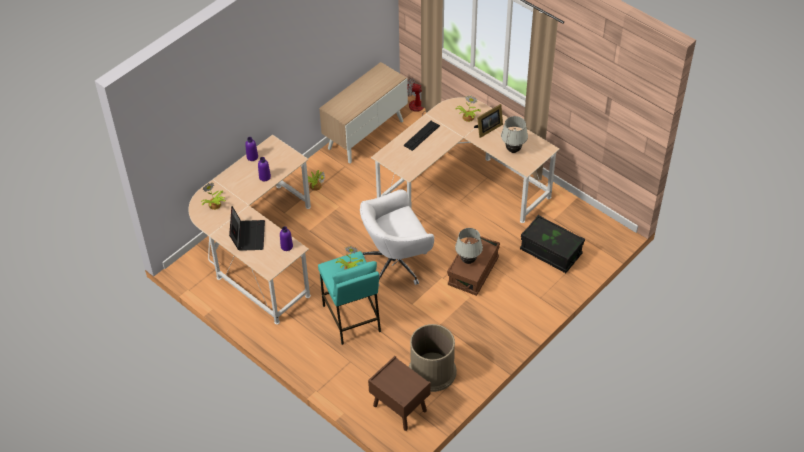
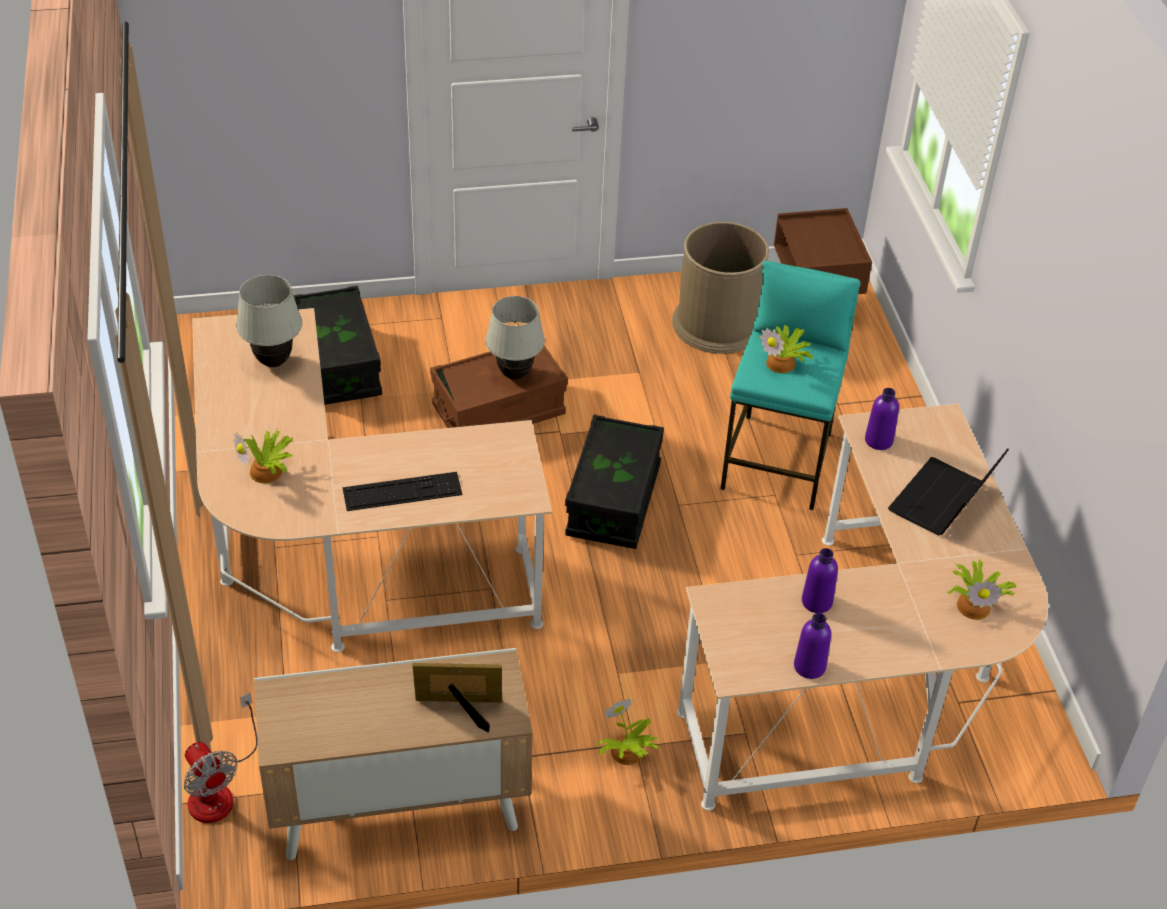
camera: 145 degrees left, 5 degrees down
white office chair [360,189,434,287] -> black storage box [565,415,664,549]
picture frame [474,104,503,138] -> picture frame moved to [413,663,502,733]

